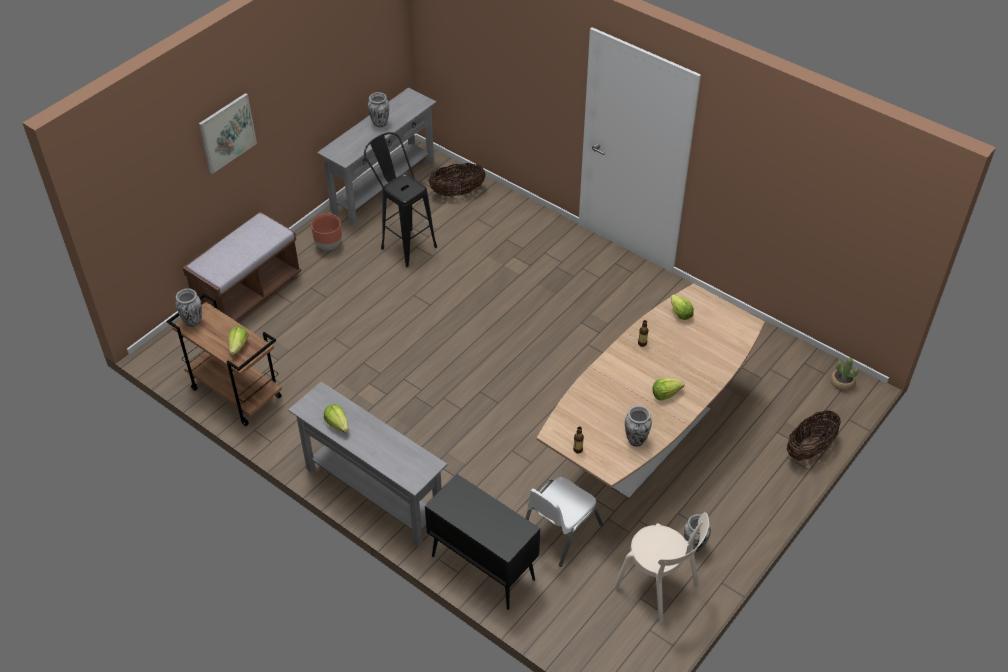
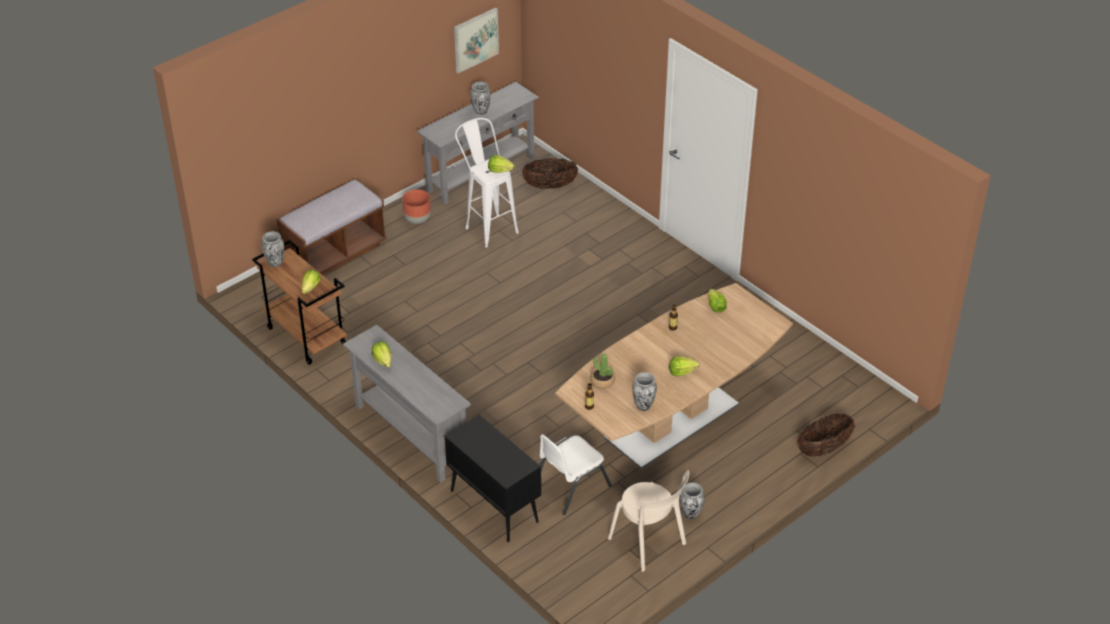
camera: 10 degrees right, 5 degrees down
picture [199,93,257,174] -> picture moved to [454,8,499,73]
black stool [364,132,437,267] -> white stool [455,118,519,247]
potted plant [831,357,858,391] -> potted plant moved to [590,354,615,389]
none -> lettuce [488,155,515,173]

